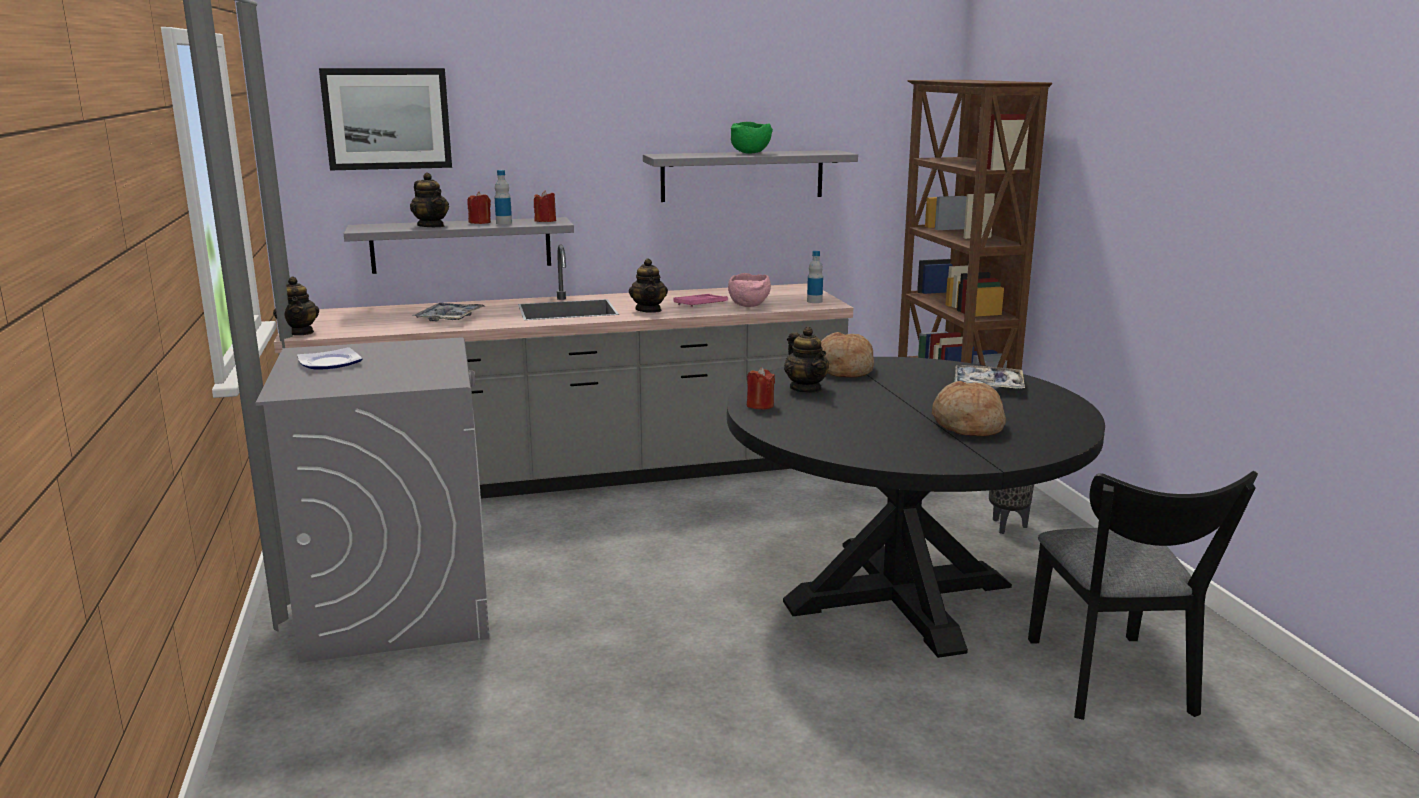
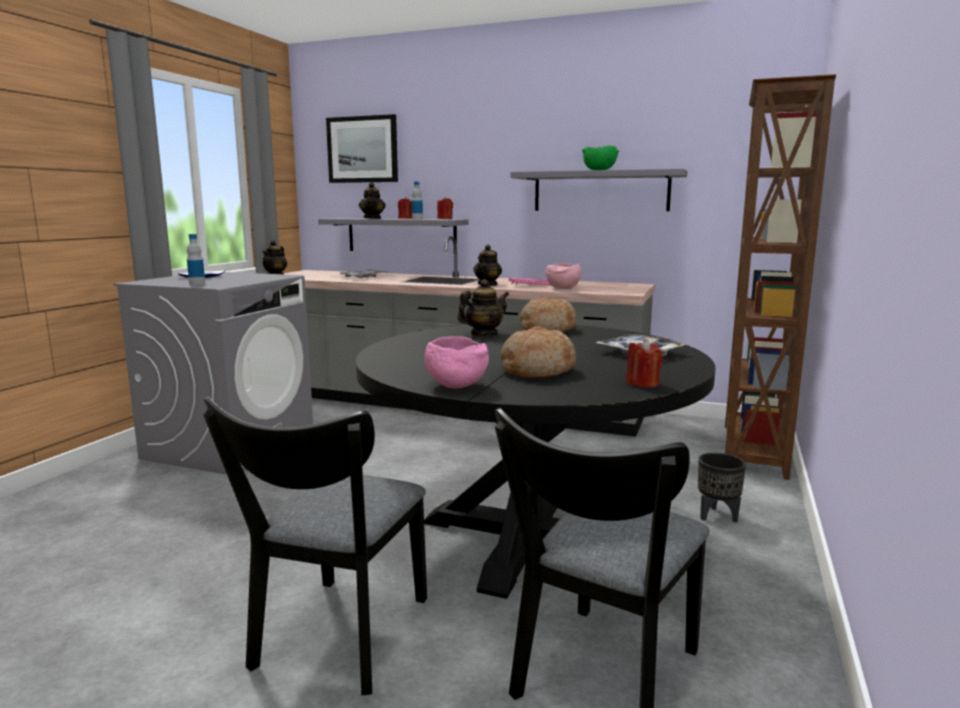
camera: 35 degrees right, 5 degrees down
red candle [747,367,775,409] -> red candle moved to [626,339,663,388]
teapot [784,327,829,393] -> teapot turned 135 degrees counterclockwise [457,279,509,336]
bottle [807,251,823,303] -> bottle moved to [187,234,205,285]
none -> black chair [203,397,427,695]
none -> pink bowl [425,336,489,388]

